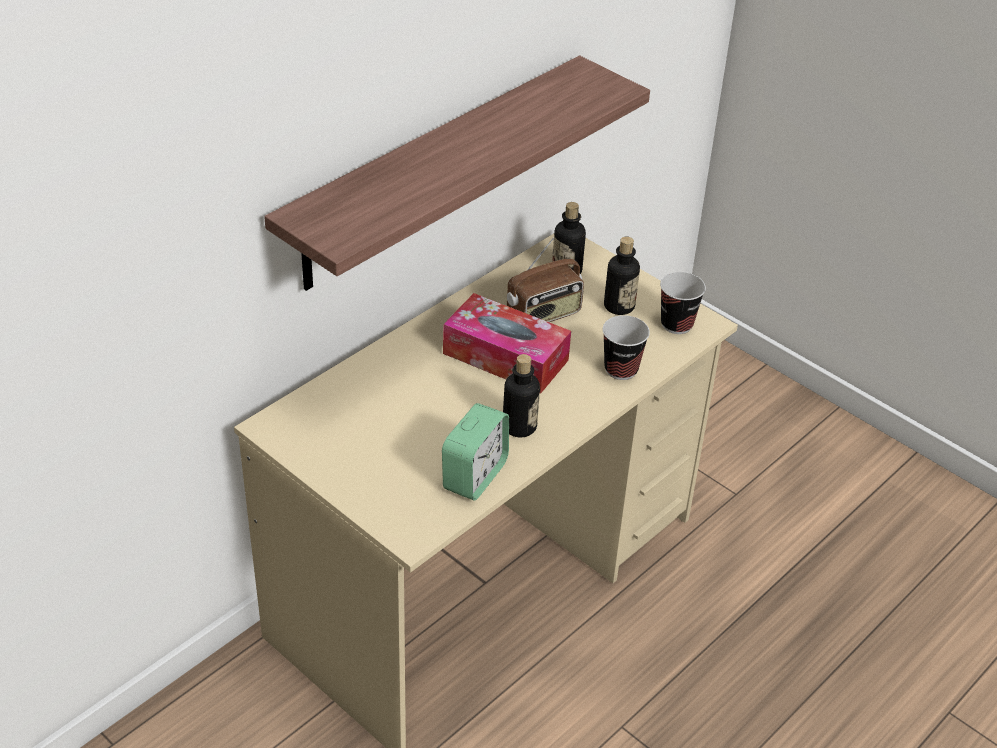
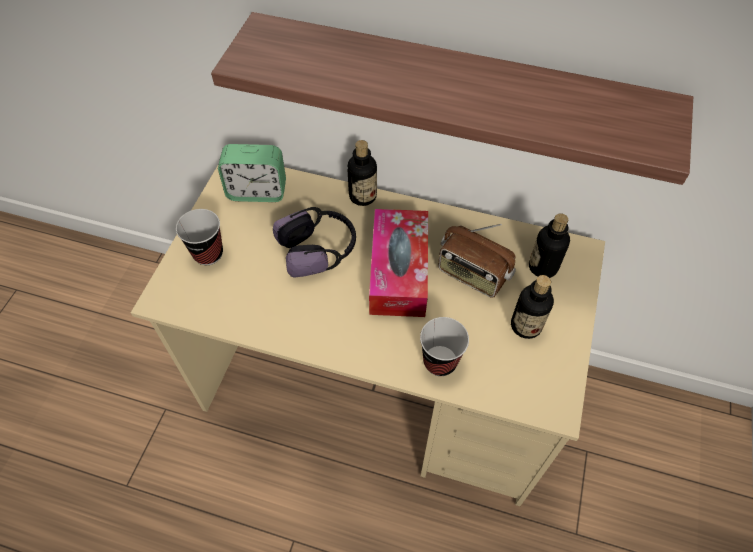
camera: 65 degrees right, 15 degrees up
alarm clock [442,403,509,500] -> alarm clock moved to [218,144,286,202]
bottle [503,354,540,438] -> bottle moved to [347,140,377,206]
cup [660,272,706,334] -> cup moved to [176,209,223,265]
none -> headphones [273,207,356,278]

